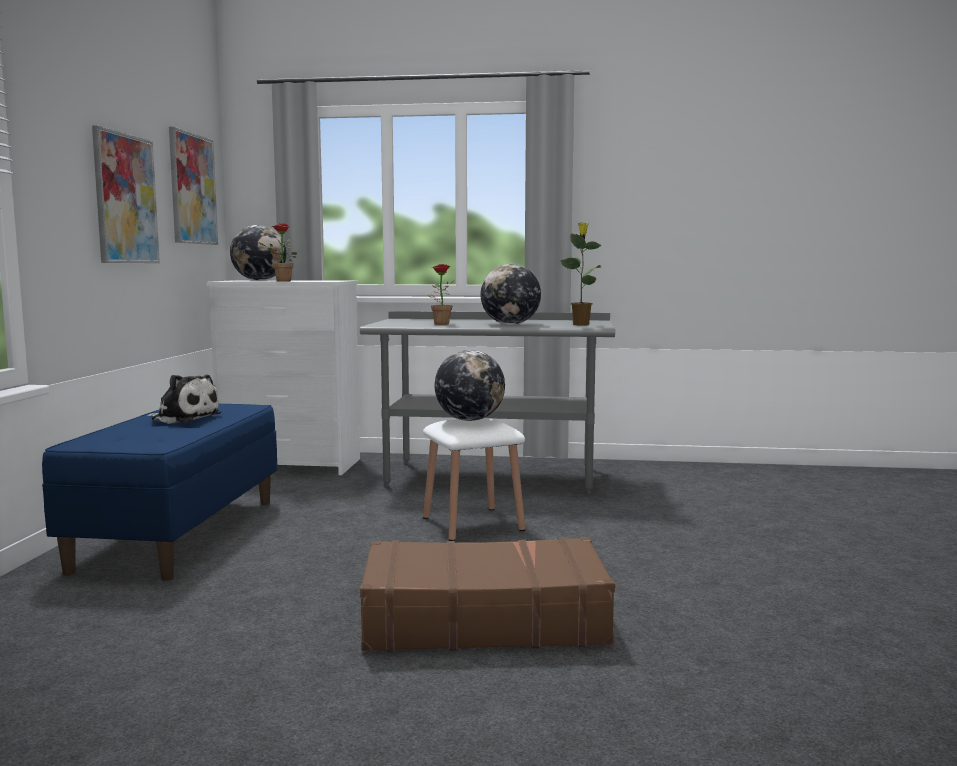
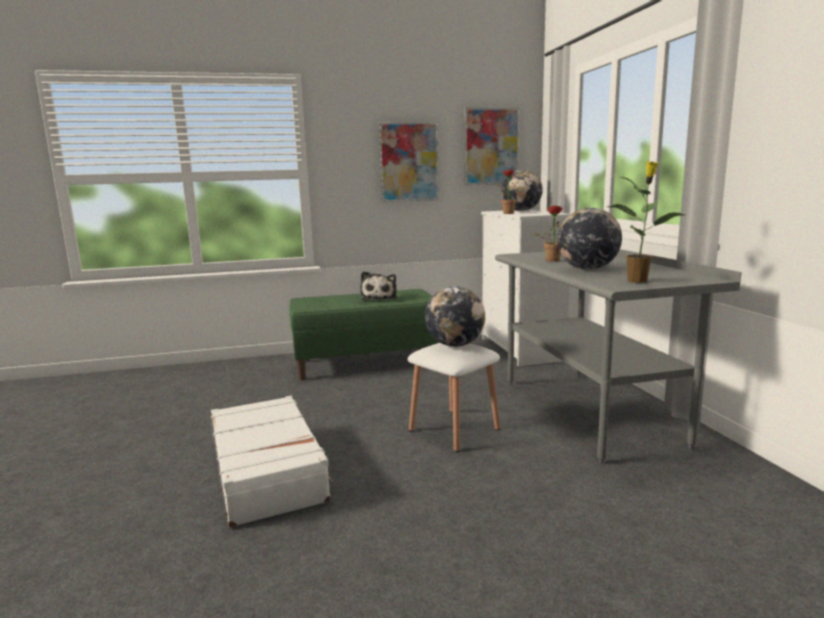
camera: 70 degrees right, 5 degrees up
blue bench [42,404,277,581] -> green bench [289,289,440,380]
brown suitcase [360,537,615,652] -> white suitcase [211,396,334,528]

